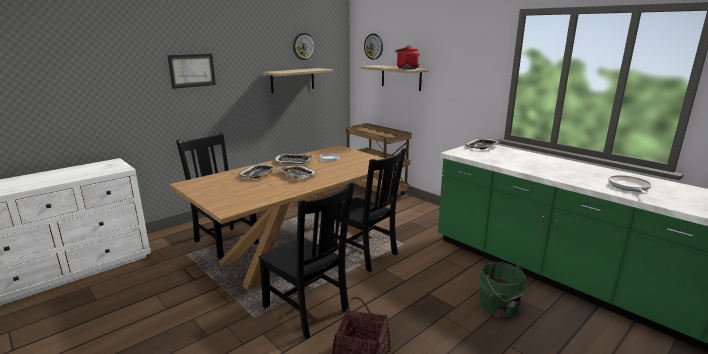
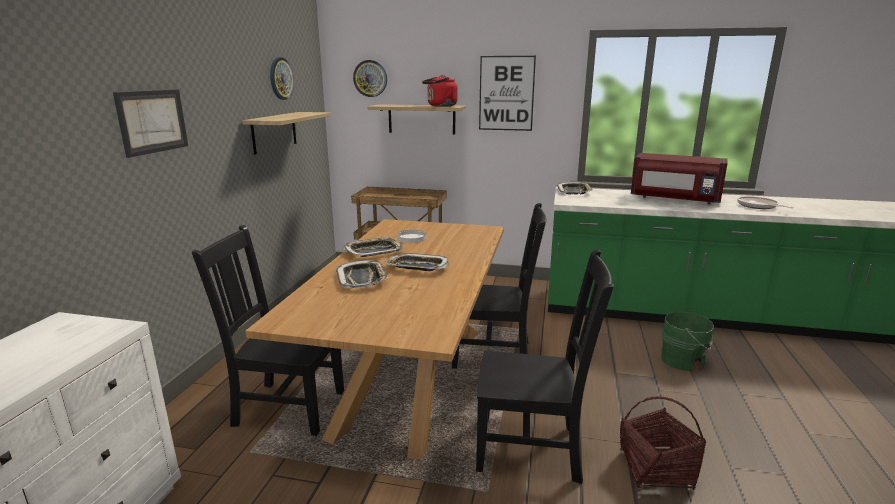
camera: 35 degrees left, 0 degrees up
none -> picture [479,56,536,131]
none -> red microwave [631,153,728,204]

